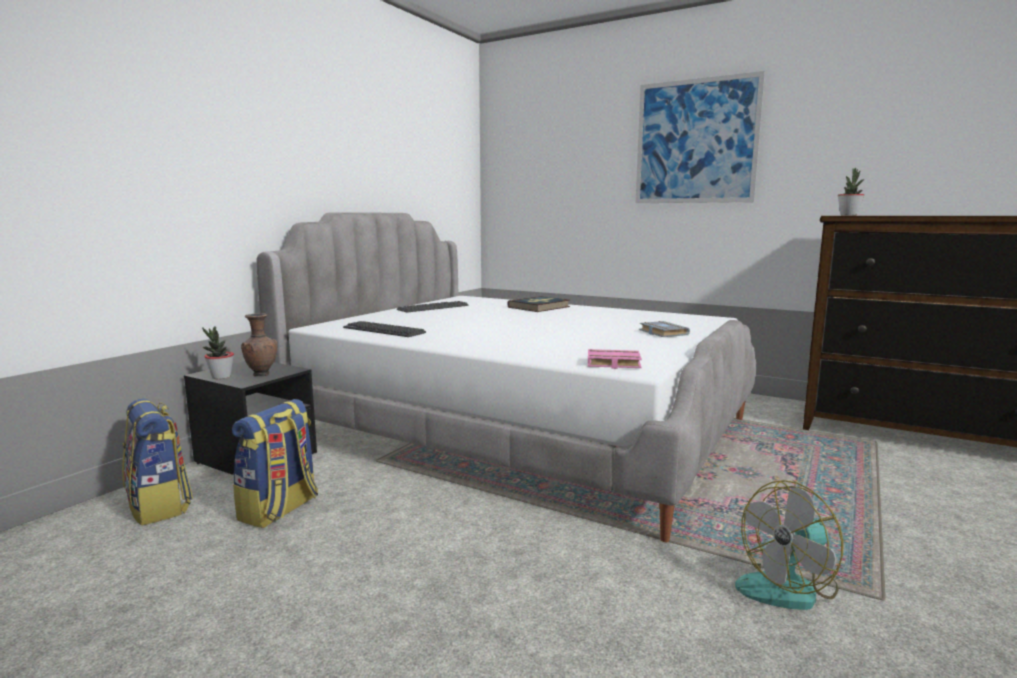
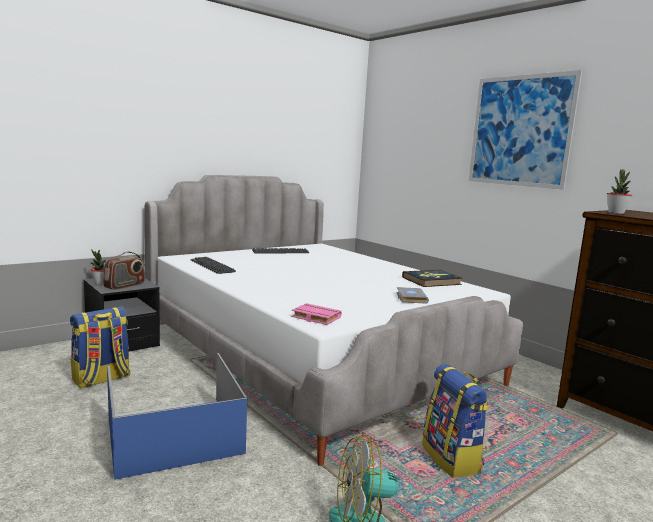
camera: 20 degrees right, 0 degrees up
backpack [122,399,193,526] -> backpack moved to [422,364,489,478]
brown vase [241,313,278,376] -> radio [103,252,145,290]
book [507,296,570,312] -> book moved to [402,270,463,287]
none -> blue storage box [107,353,247,480]

